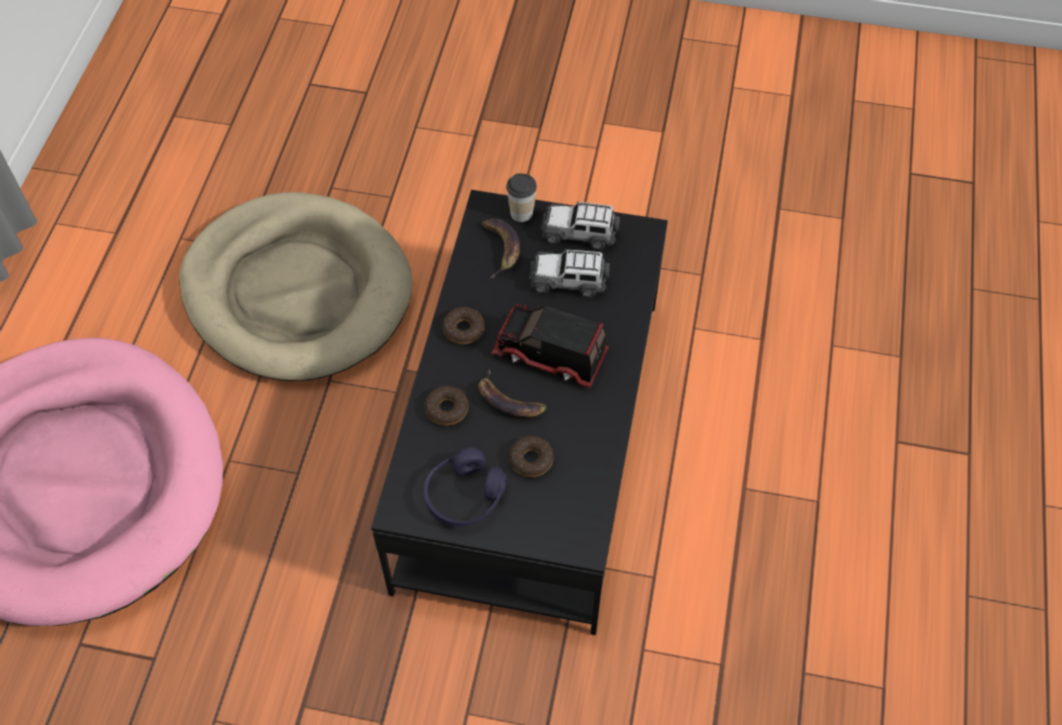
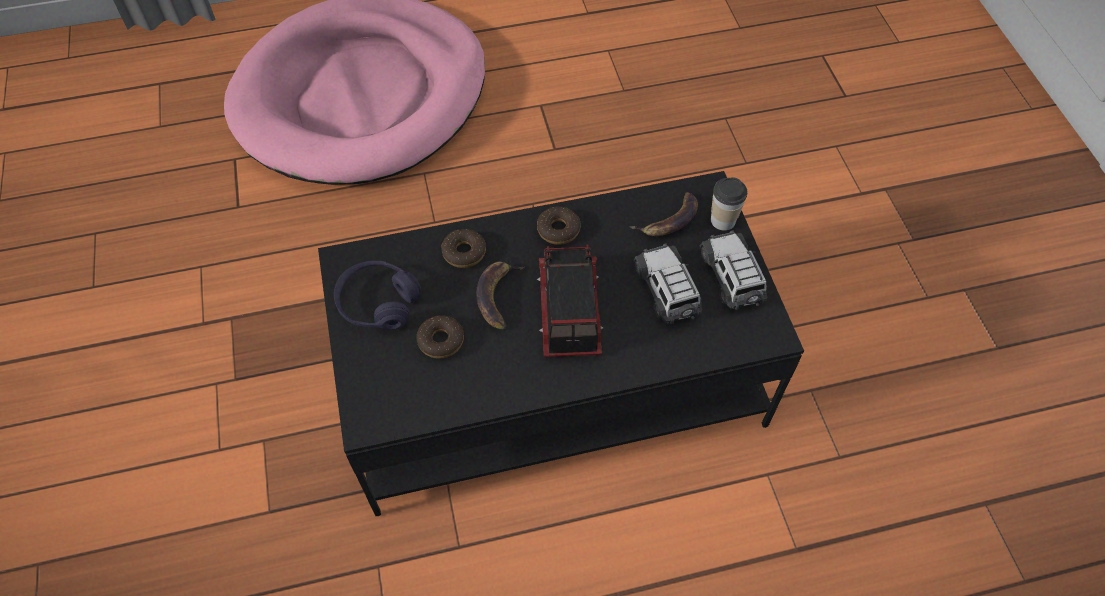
camera: 65 degrees right, 0 degrees up
beige dog bed [179,192,412,381] -> none

